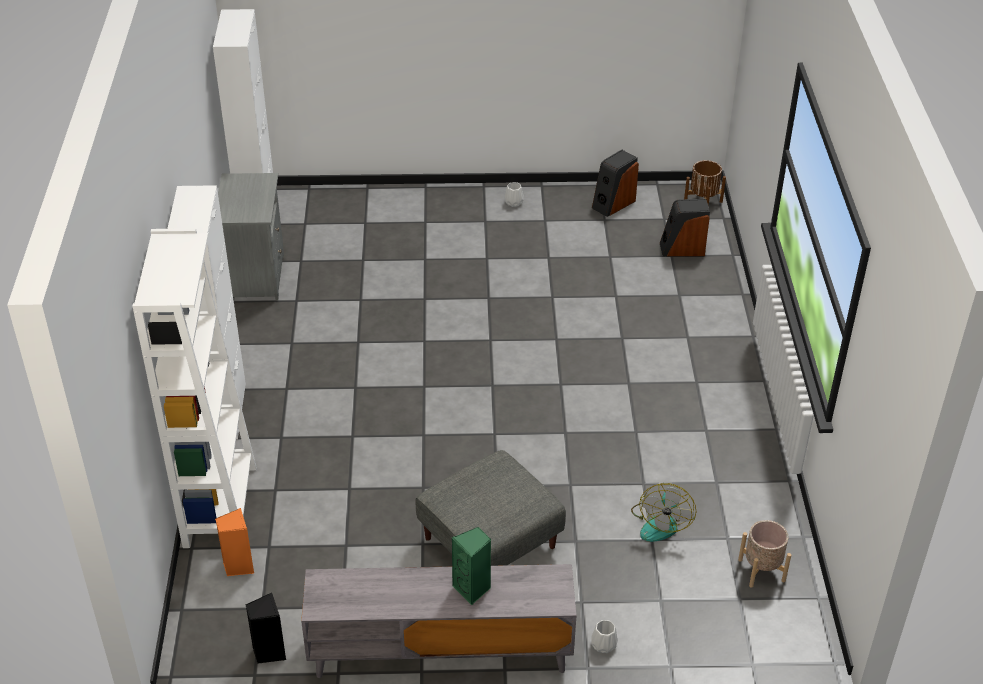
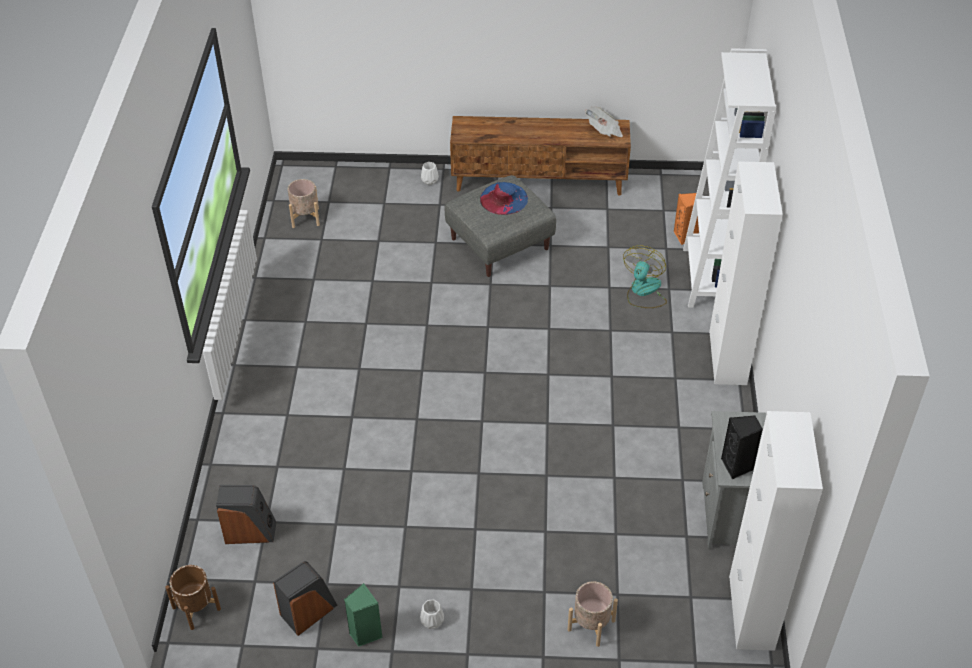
camera: 175 degrees left, 5 degrees up
black speaker [246,593,286,664] -> black speaker moved to [721,415,763,479]
grey tv stand [301,564,577,678] -> brown tv stand [450,116,631,195]
green speaker [452,527,491,605] -> green speaker moved to [344,583,383,647]
fan [631,483,696,542] -> fan moved to [623,245,667,308]
none -> blue hat [480,182,528,215]
none -> beige planter [568,581,618,647]
none -> newspaper [585,107,623,137]

